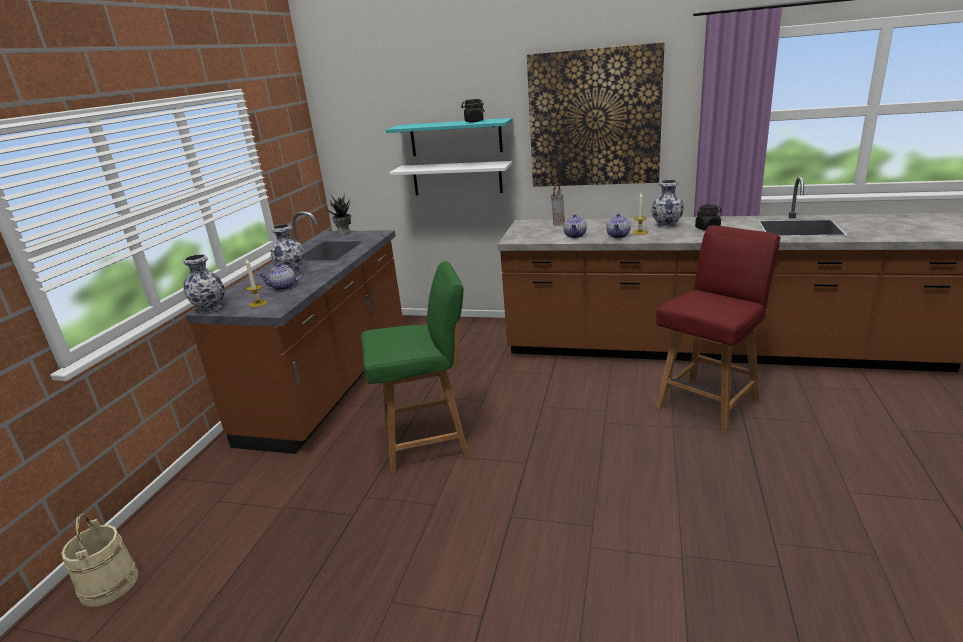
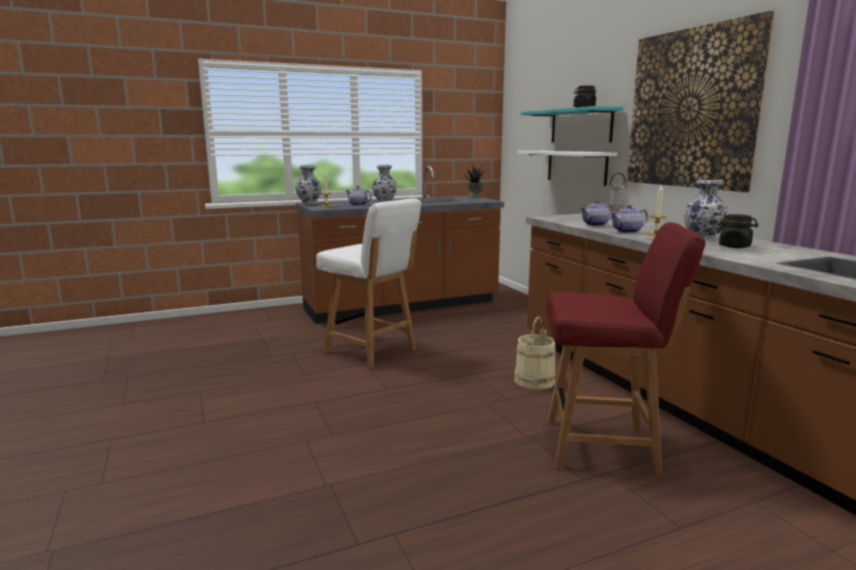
camera: 50 degrees right, 10 degrees down
beige bucket [61,514,139,607] -> beige bucket moved to [514,317,556,390]
green chair [361,261,470,473] -> white chair [316,199,422,369]

